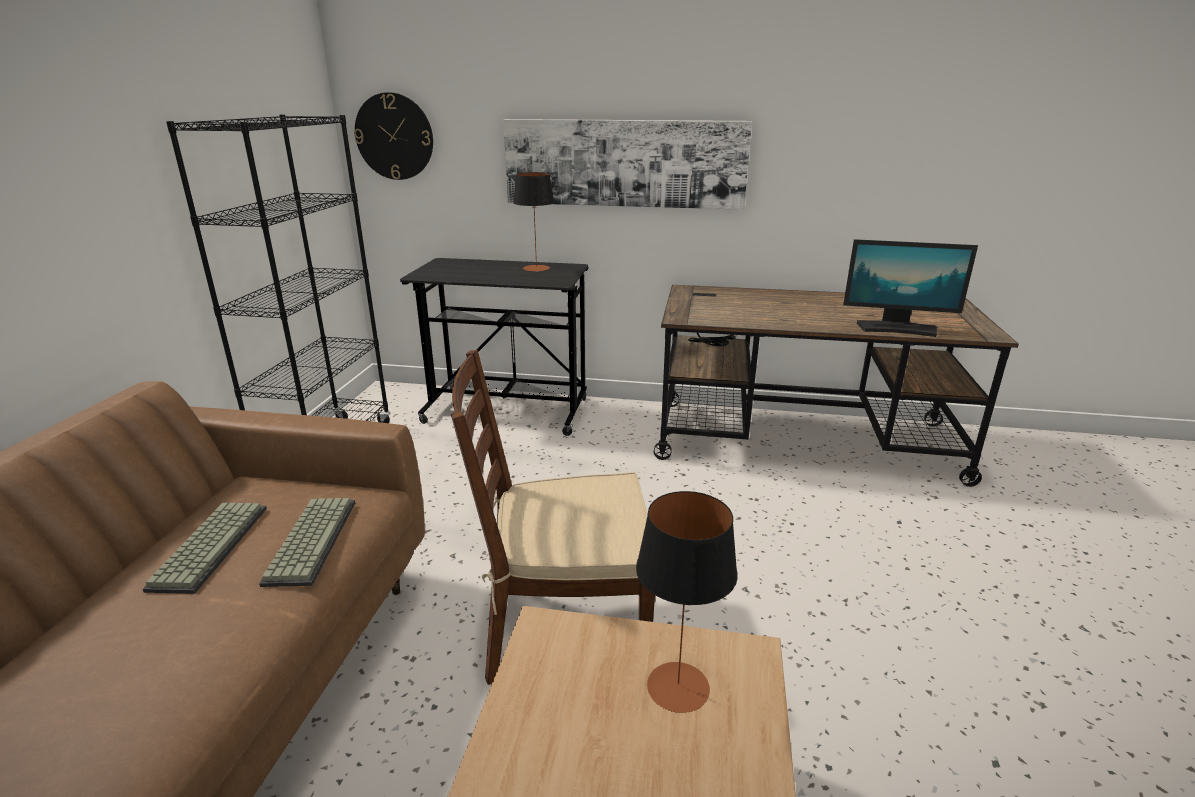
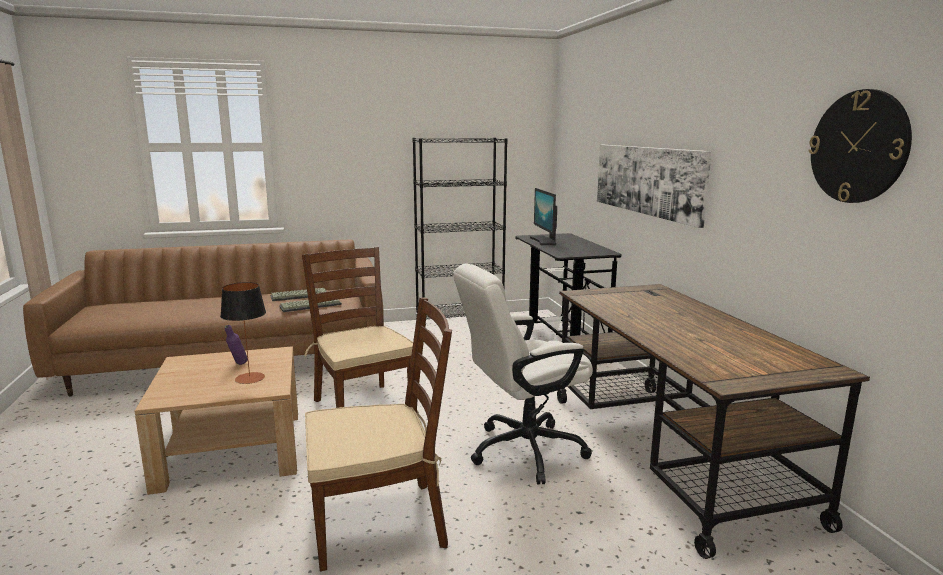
camera: 65 degrees right, 10 degrees down
wall clock [354,92,433,180] -> wall clock moved to [809,89,912,203]
table lamp [513,172,555,271] -> none
monitor [843,239,978,337] -> monitor moved to [530,188,557,245]
none -> purple bottle [225,325,248,365]
none -> brown chair [305,297,452,571]
none -> white office chair [453,264,593,485]

